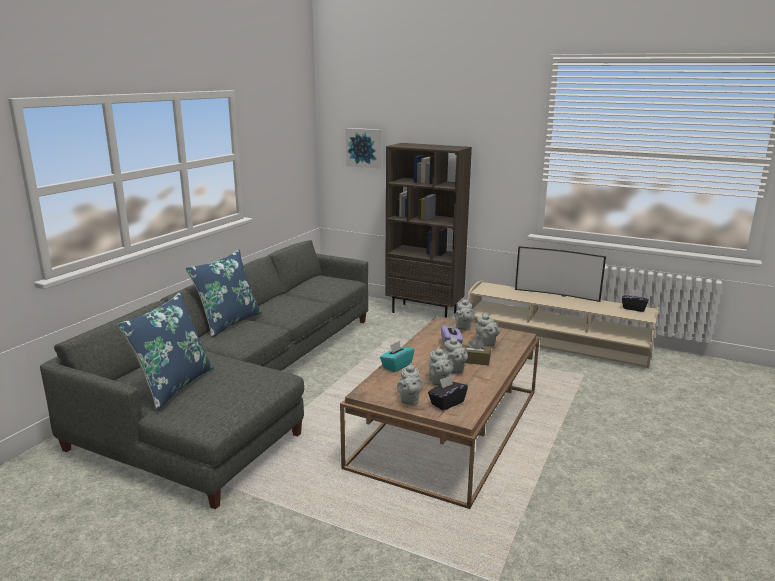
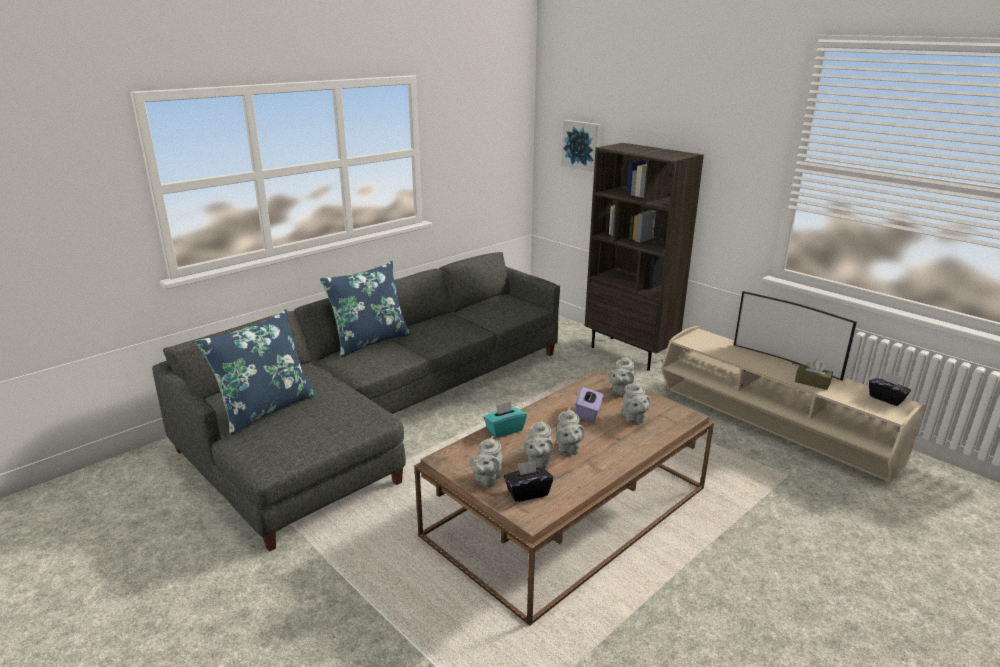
camera: 20 degrees right, 5 degrees up
brown tissue box [462,338,491,365] -> brown tissue box moved to [795,360,833,390]

